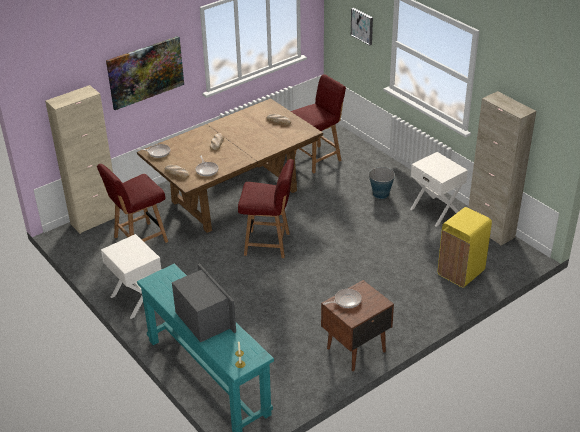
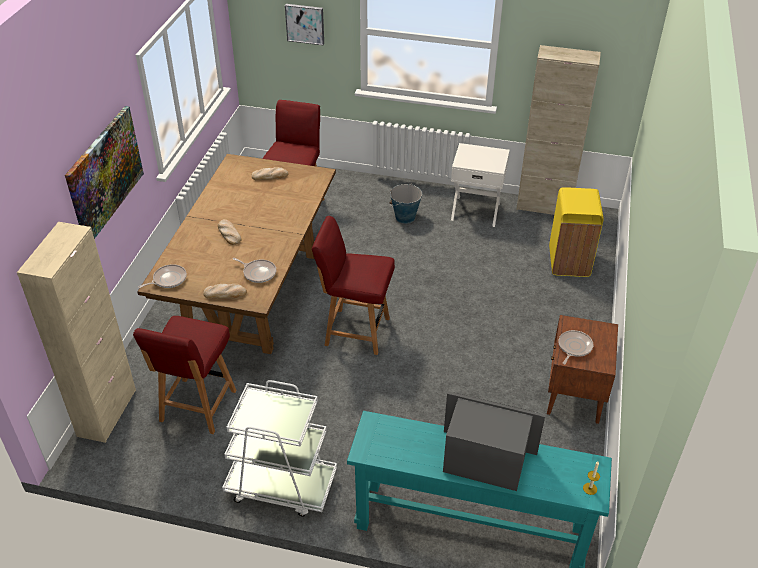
camera: 40 degrees left, 5 degrees up
white nightstand [101,234,162,319] -> white cart [222,380,337,517]
red chair [238,159,294,258] -> red chair turned 135 degrees counterclockwise [312,216,395,355]

